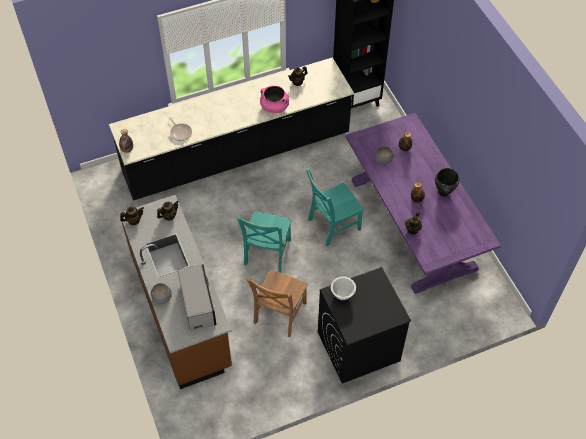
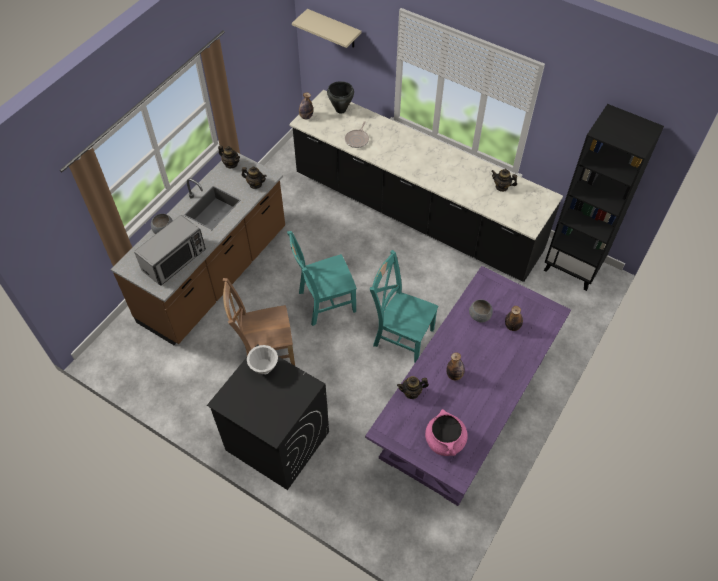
camera: 55 degrees right, 0 degrees up
pink cooking pot [260,86,289,113] -> pink cooking pot moved to [425,409,468,456]
black cooking pot [435,168,459,197] -> black cooking pot moved to [327,81,354,114]
none -> beige shelf [292,9,362,48]

